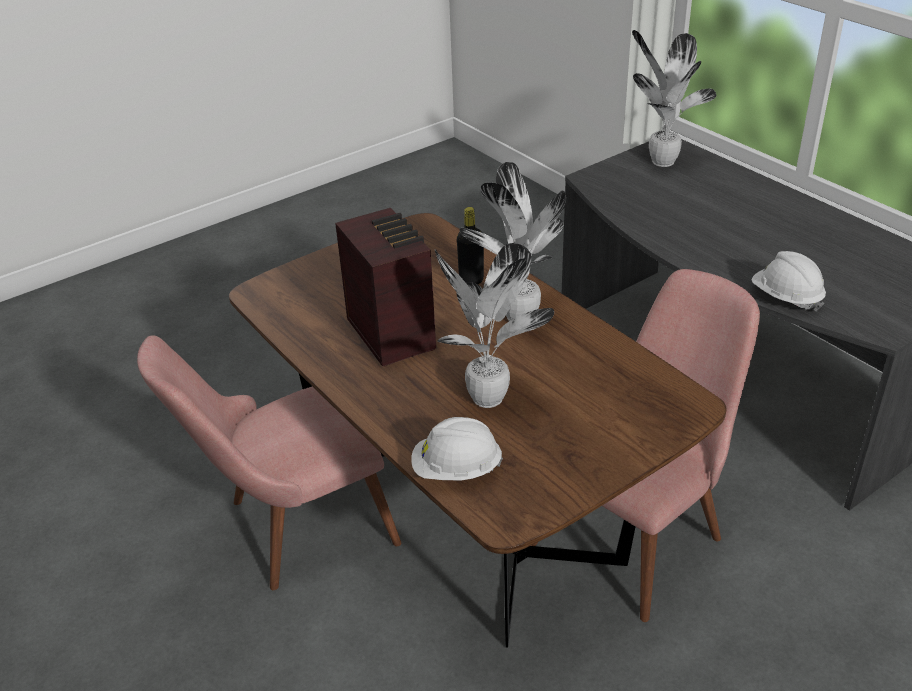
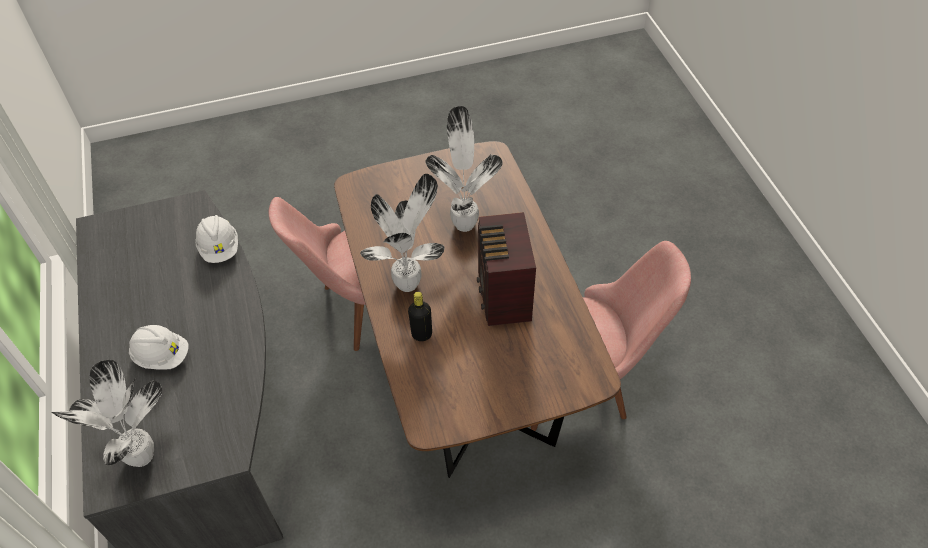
camera: 160 degrees left, 15 degrees up
white hard hat [411,417,503,481] -> white hard hat moved to [129,325,189,370]

